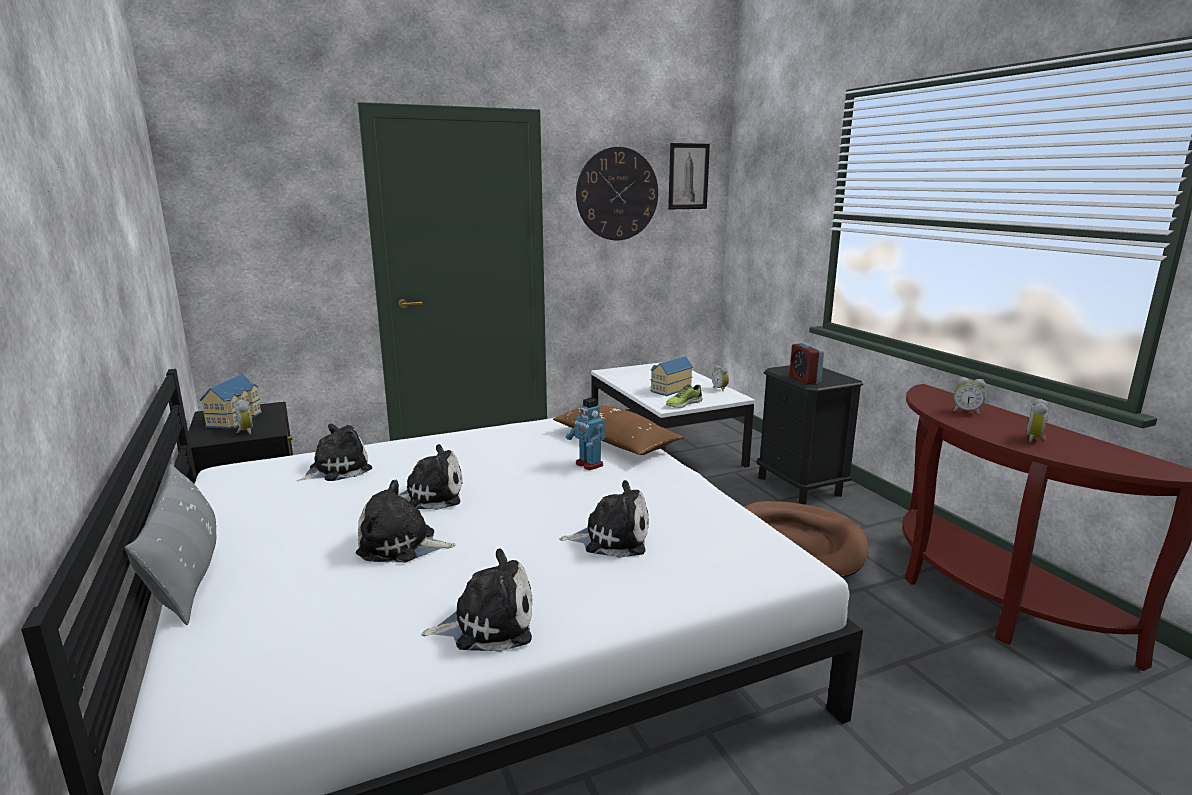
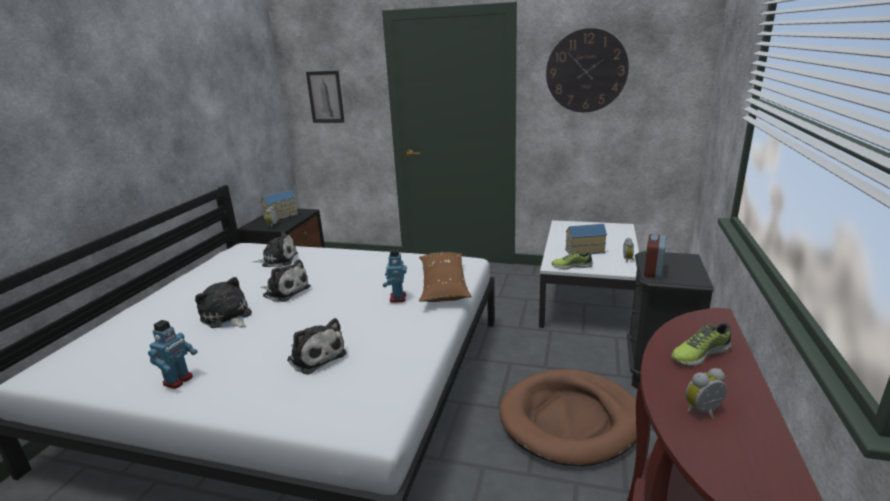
camera: 40 degrees right, 5 degrees up
grey pillow [124,464,217,625] -> none
plush toy [421,549,533,652] -> toy robot [148,320,197,389]
picture [668,143,710,210] -> picture moved to [306,71,344,123]
alarm clock [953,377,986,415] -> shoe [671,323,732,366]

